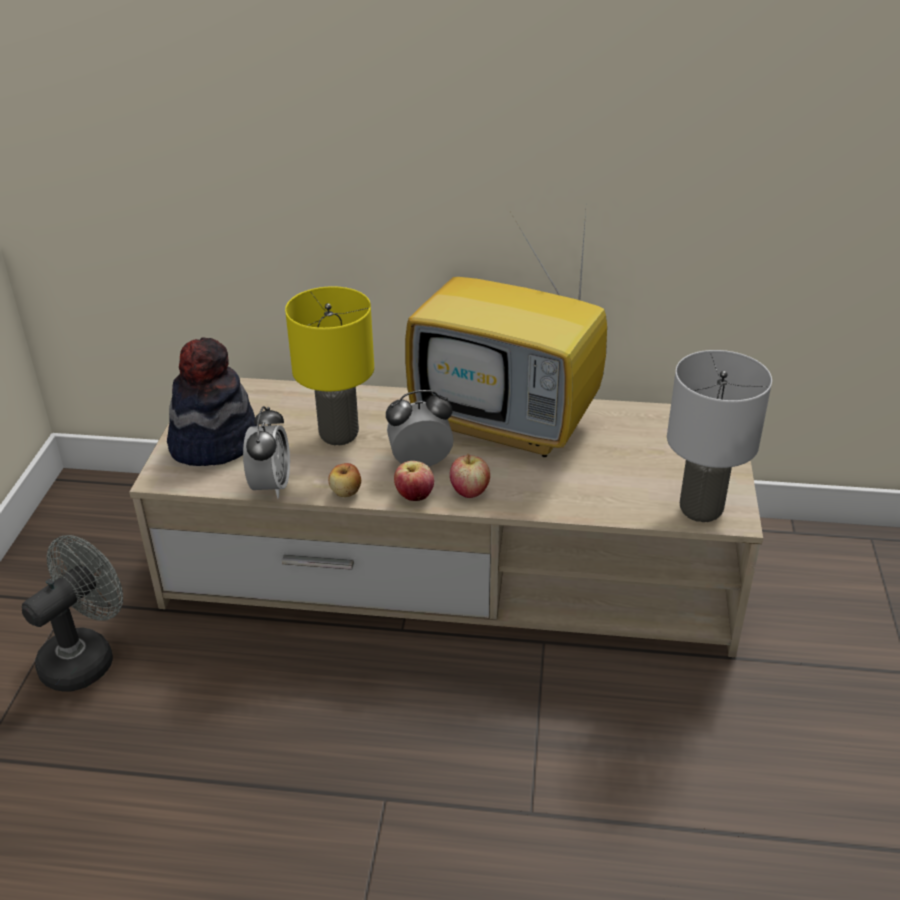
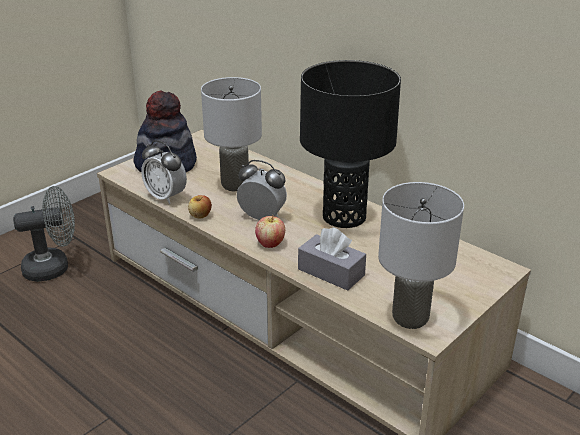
camera: 35 degrees right, 5 degrees down
alarm clock [243,406,290,498] -> alarm clock turned 90 degrees clockwise [141,140,187,204]
yellow table lamp [285,286,374,445] -> white table lamp [201,77,262,191]
apple [394,461,434,501] -> none
television [405,210,607,457] -> black table lamp [300,60,401,228]
none -> grey tissue box [298,228,366,291]

